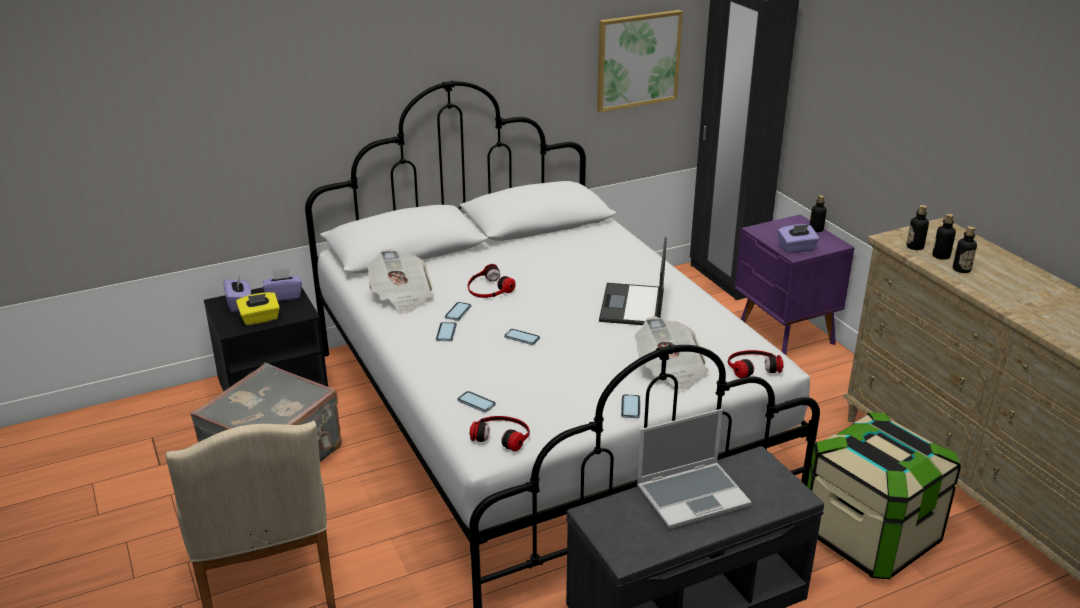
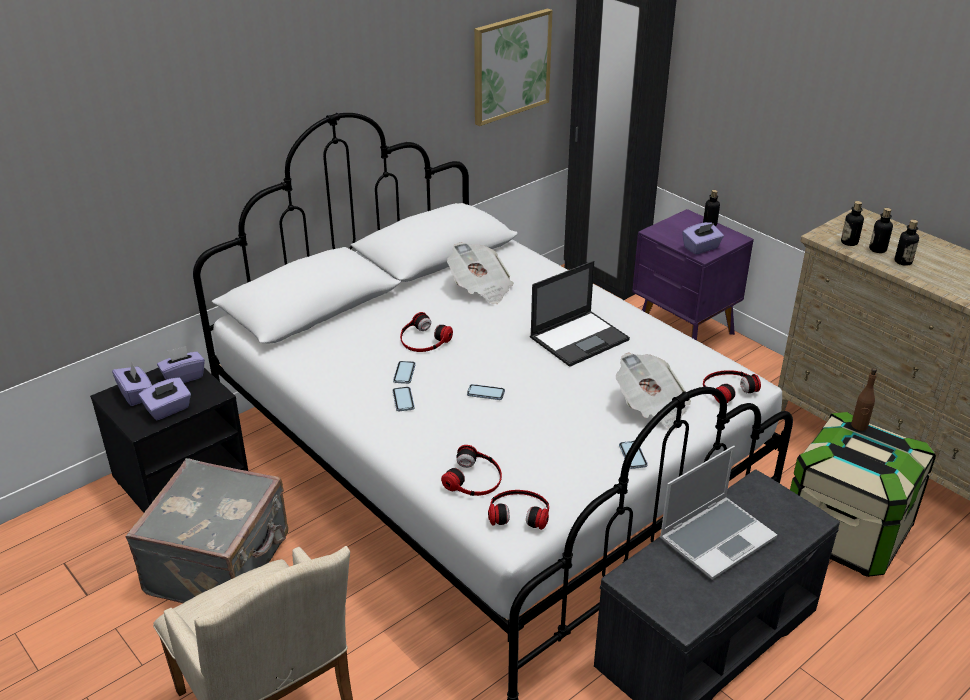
camera: 15 degrees left, 5 degrees up
yellow tissue box [236,292,280,326] -> purple tissue box [139,377,191,420]
newspaper [367,249,434,314] -> newspaper moved to [447,242,514,304]
phone [457,391,496,412] -> headphones [441,445,502,496]
laptop [599,237,667,325] -> laptop turned 120 degrees counterclockwise [530,261,630,367]
none -> brown bottle [851,368,877,431]

